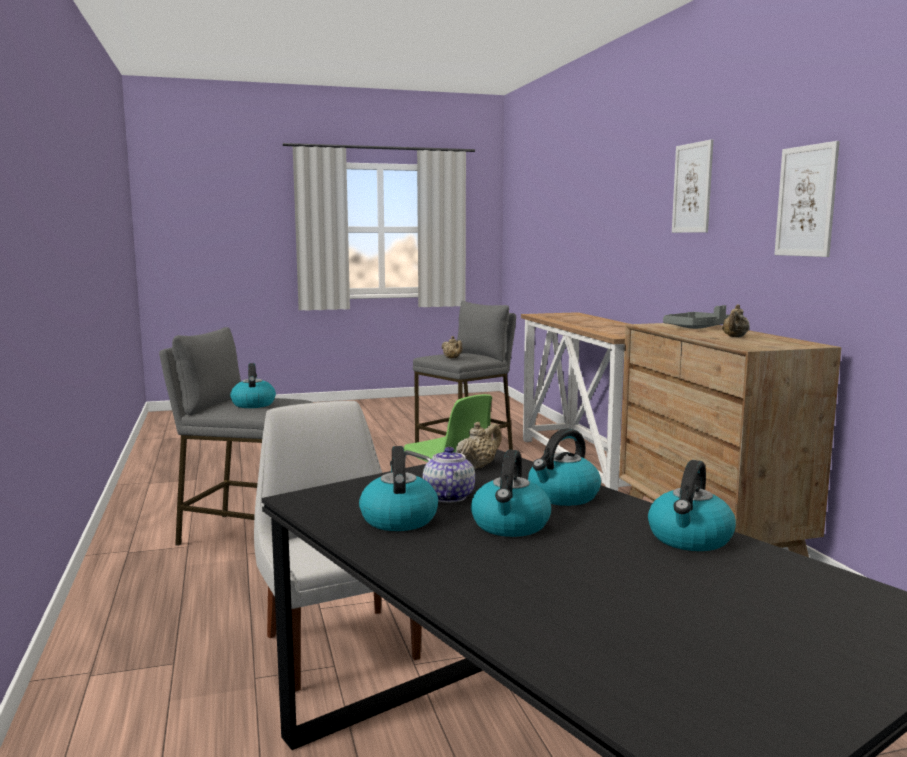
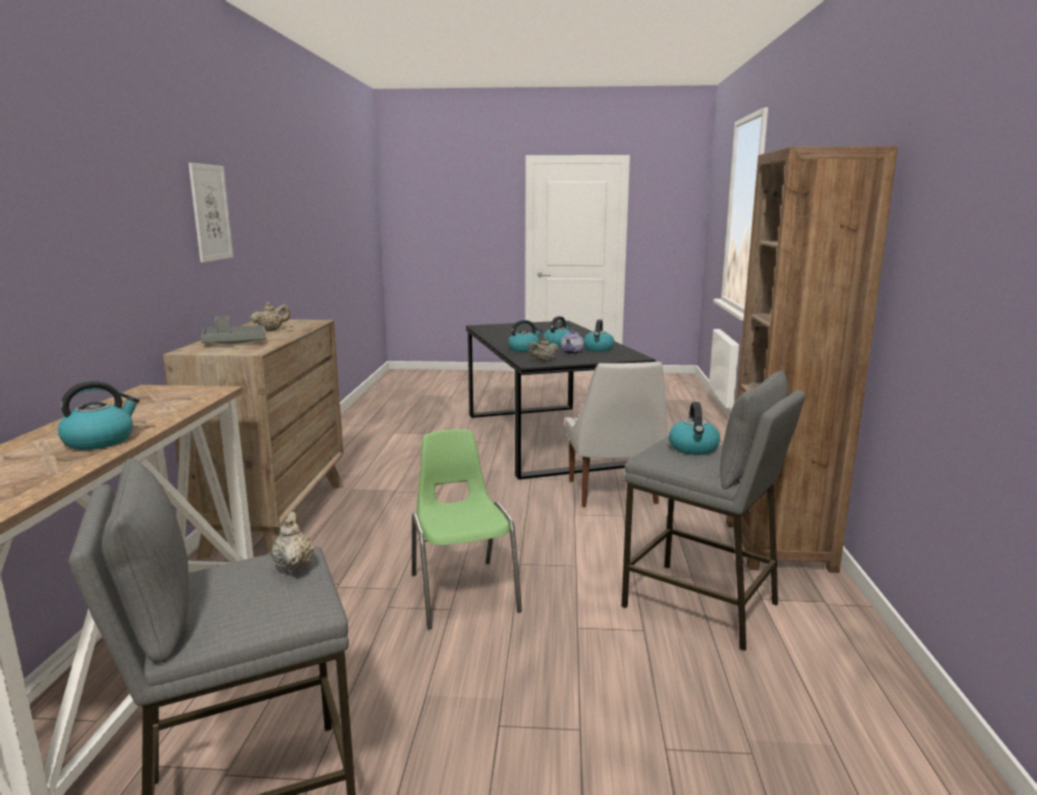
camera: 160 degrees left, 5 degrees up
kettle [648,460,736,551] -> kettle moved to [58,381,140,450]
picture [672,139,713,233] -> none
none -> brown bookcase [726,146,898,573]

